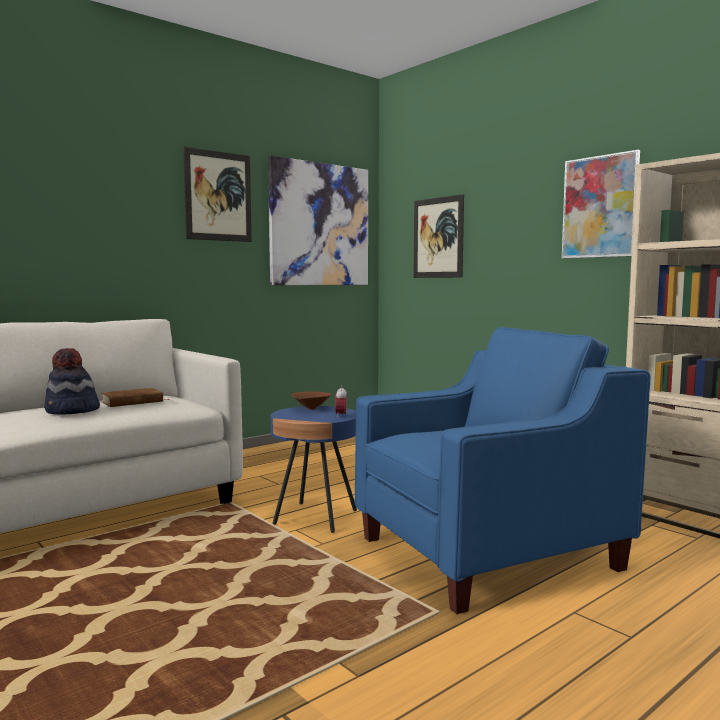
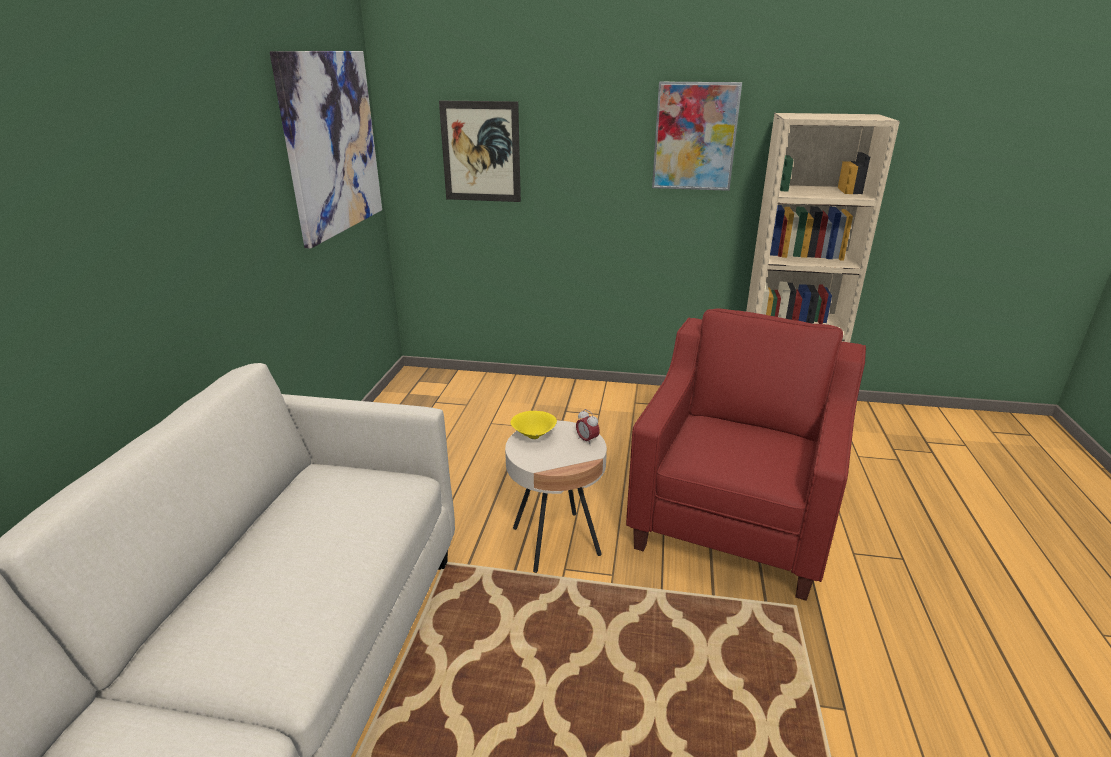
camera: 40 degrees left, 20 degrees up
hat [44,348,100,415] -> none
brown book [102,388,169,407] -> none
picture [183,147,252,242] -> none
blue side table [271,406,357,533] -> beige side table [505,421,607,573]
brown bowl [292,391,331,410] -> yellow bowl [511,411,557,439]
blue armchair [355,327,651,614] -> red armchair [626,308,866,601]

